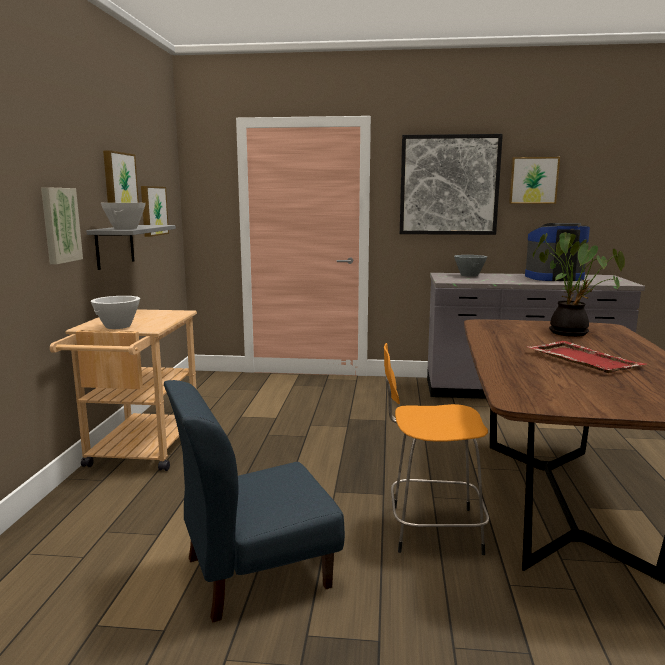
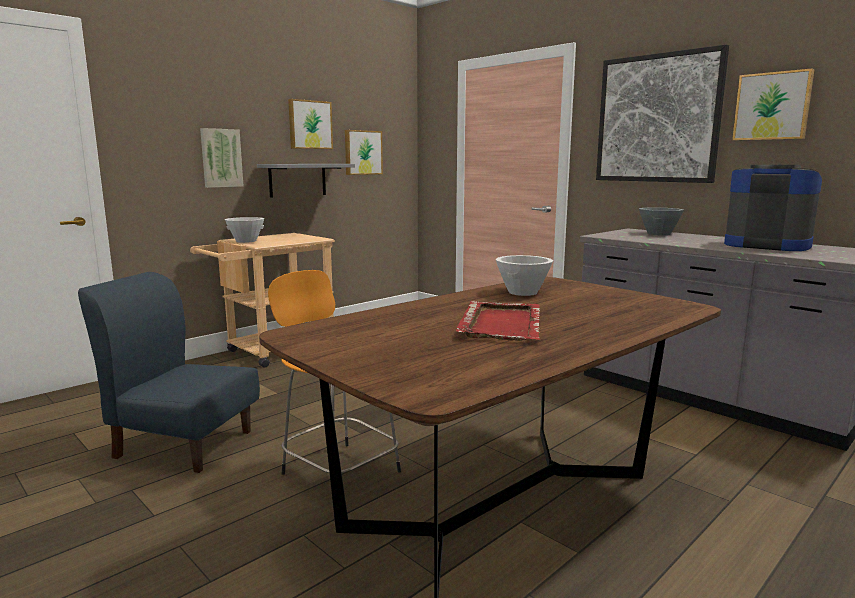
camera: 40 degrees right, 0 degrees up
white bowl [101,203,146,229] -> white bowl moved to [496,255,553,296]
potted plant [533,232,625,337] -> none

